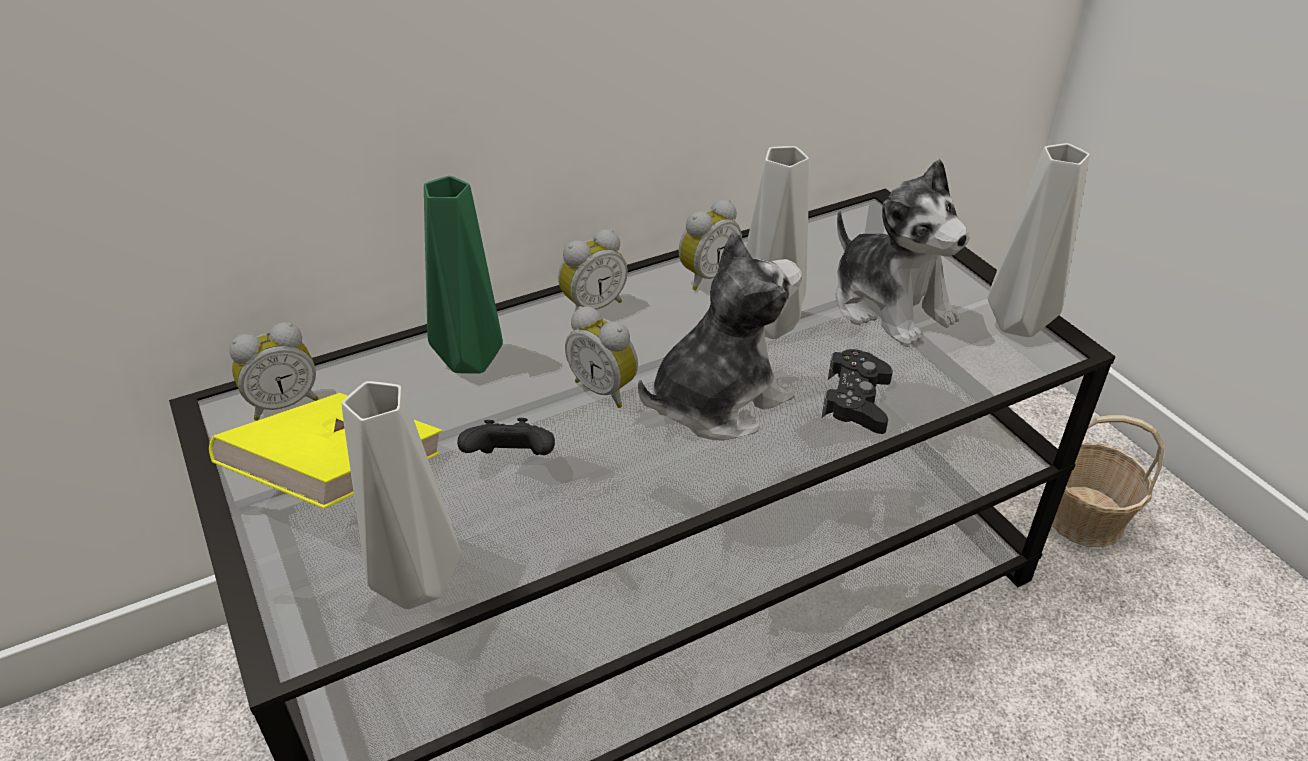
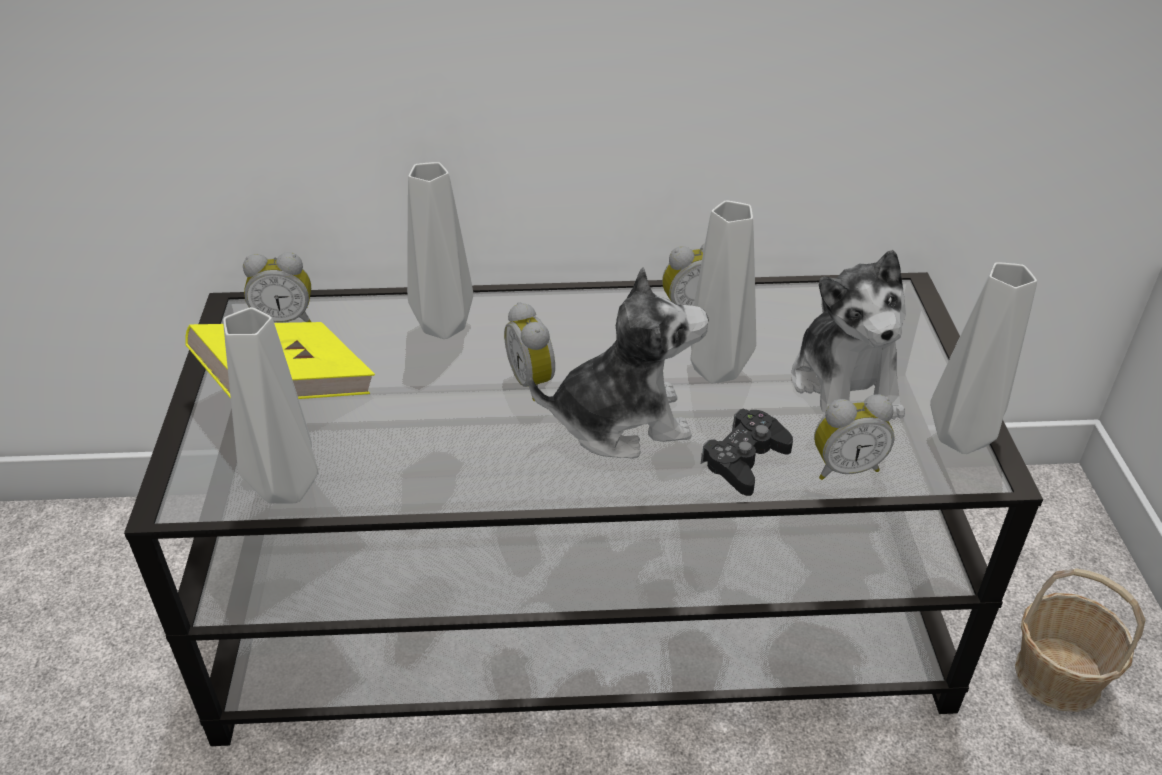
camera: 25 degrees right, 0 degrees up
green vase [424,176,503,374] -> grey vase [407,162,473,339]
black game controller [457,418,555,455] -> none
alarm clock [558,229,628,311] -> alarm clock moved to [814,394,895,480]

